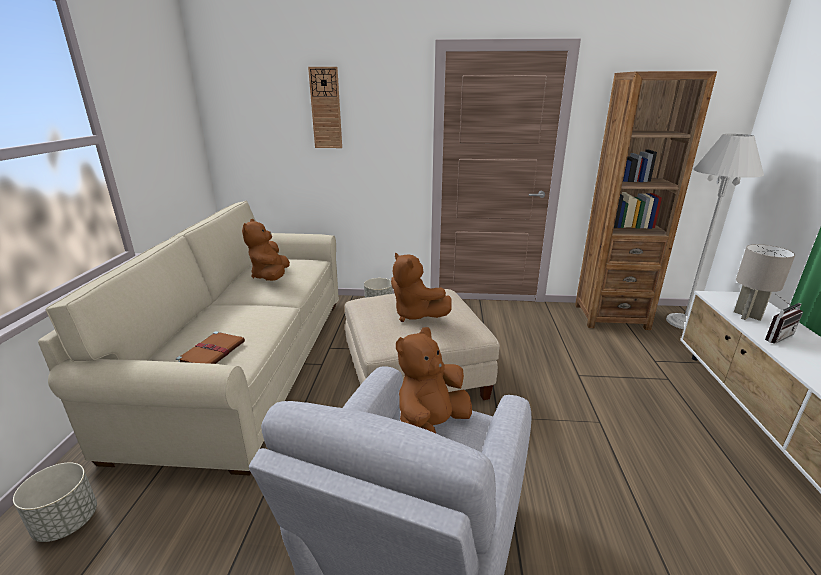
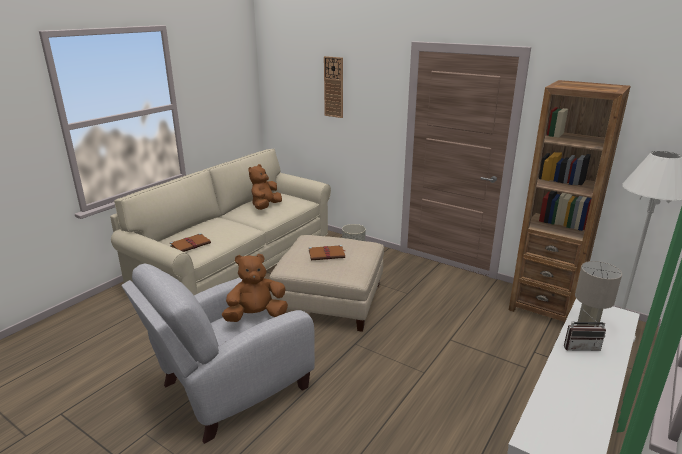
camera: 30 degrees right, 0 degrees up
grey planter [13,462,97,542] -> none
brown plush toy [391,253,452,322] -> brown book [309,245,345,260]

